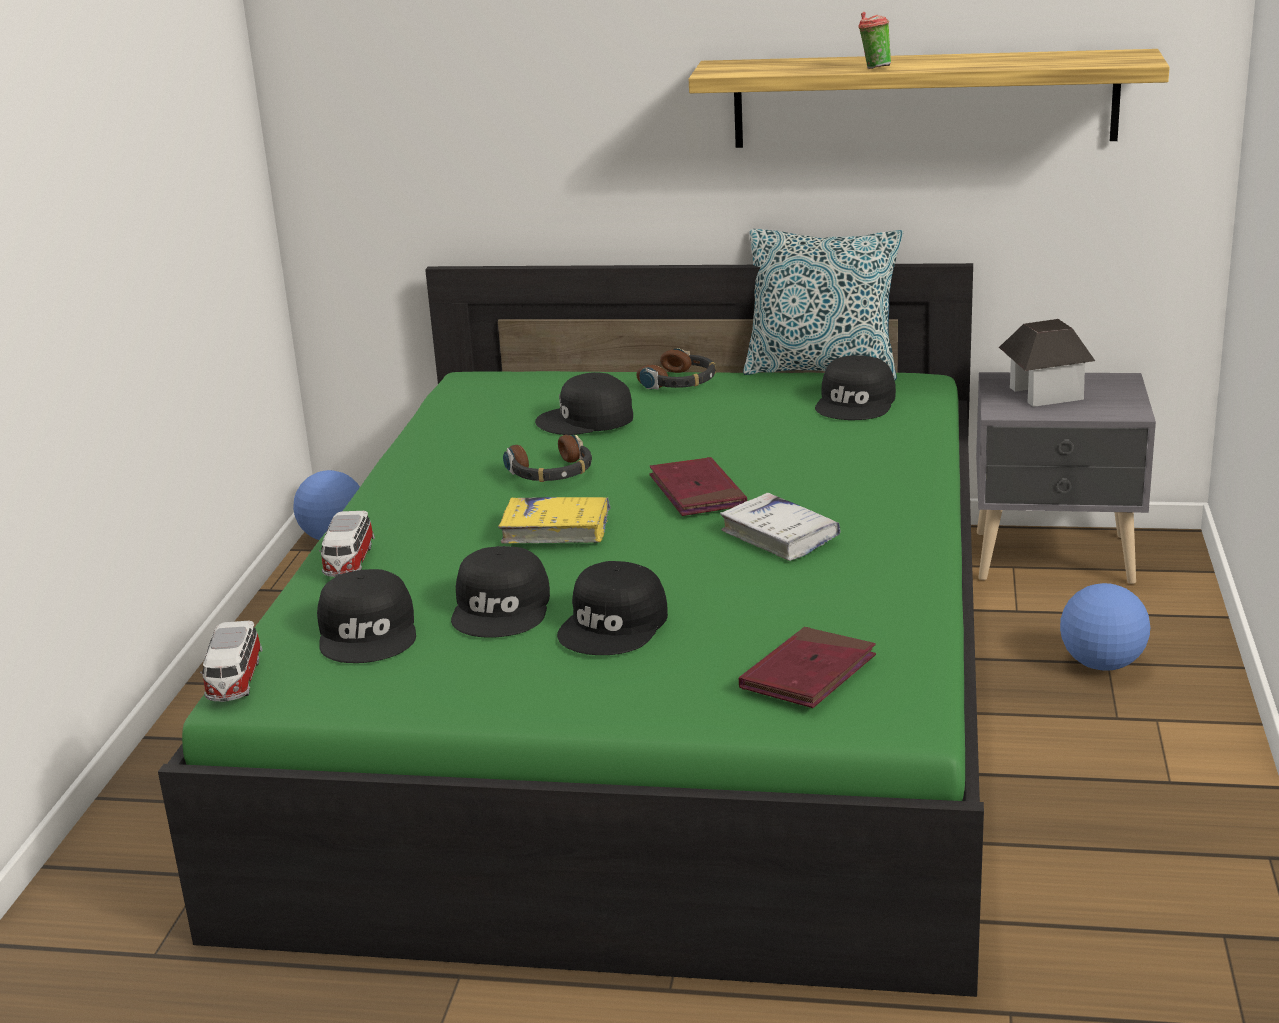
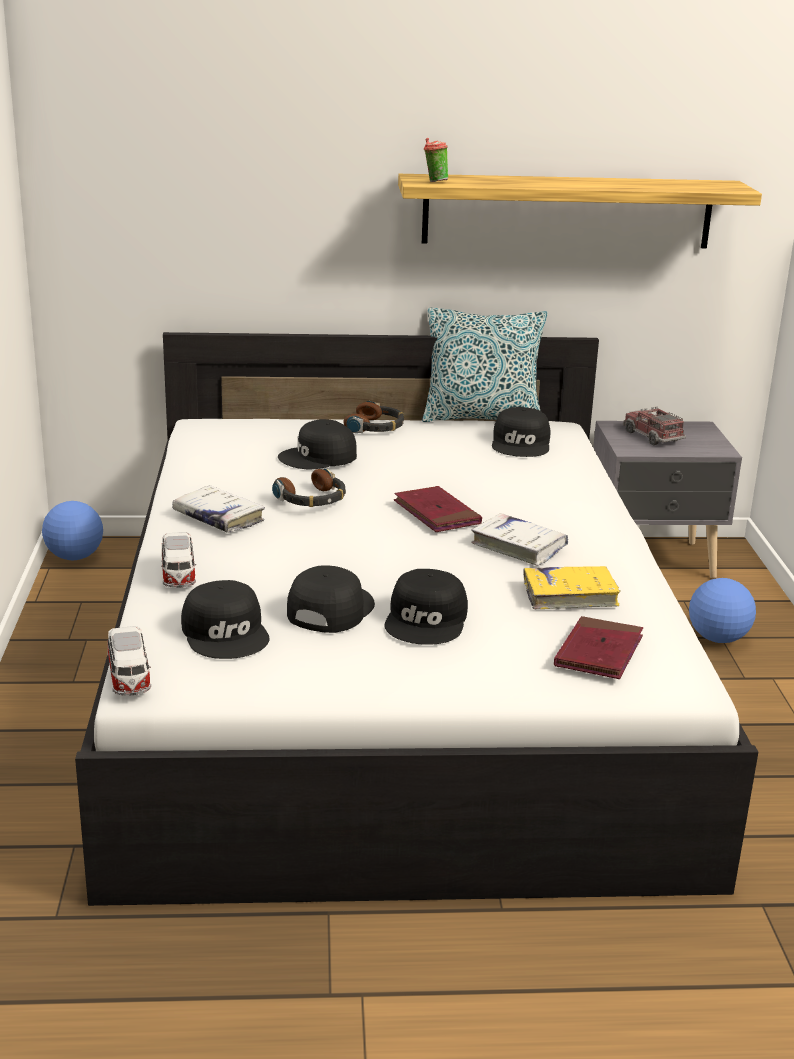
camera: 15 degrees left, 0 degrees up
green bed [158,263,984,997] -> white bed [75,332,758,906]
black cap [451,546,550,638] -> black cap turned 150 degrees counterclockwise [287,565,375,633]
yellow book [498,497,610,544] -> yellow book moved to [523,566,621,609]
cup [858,12,891,69] -> cup moved to [424,138,448,182]
toy house [999,319,1095,407] -> toy truck [623,407,686,445]
none -> white book [172,485,265,533]

